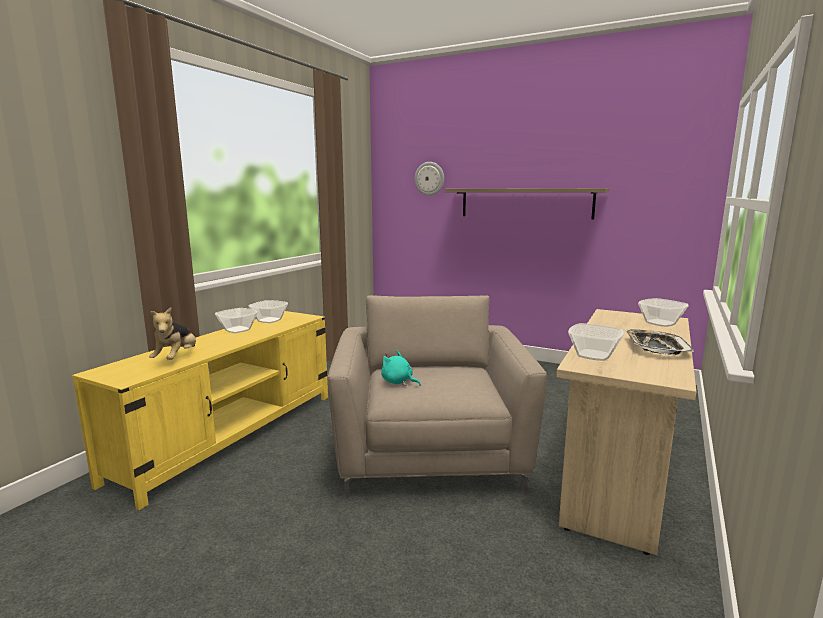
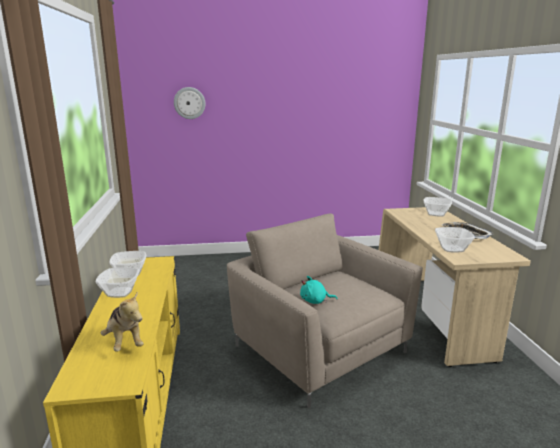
camera: 35 degrees left, 5 degrees up
shelf [445,188,609,219] -> none

